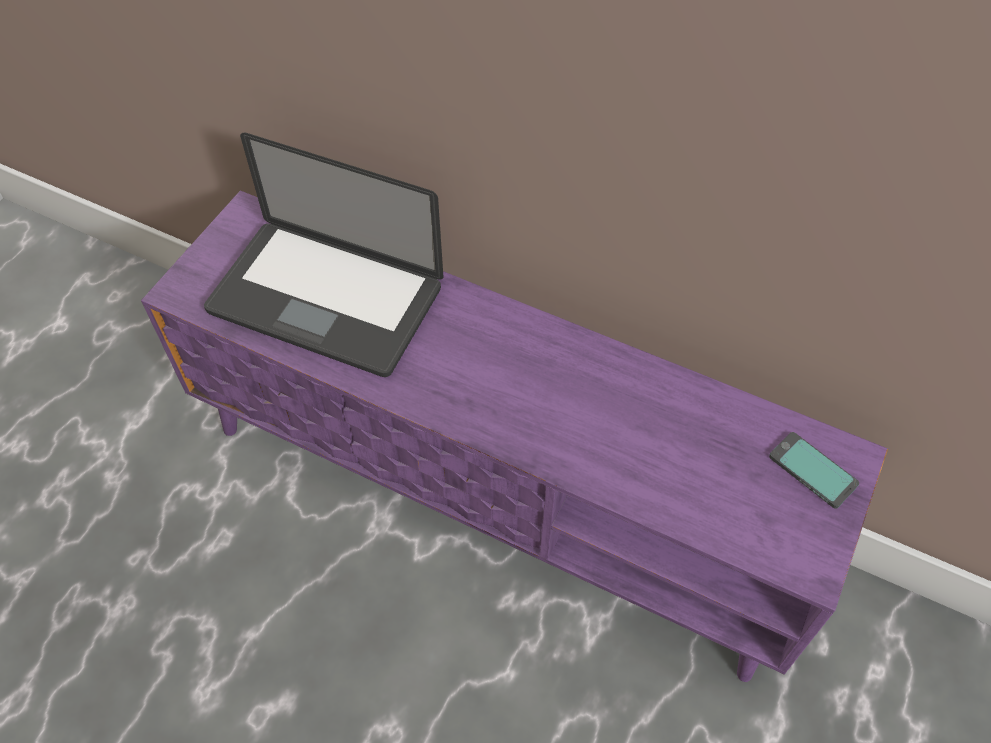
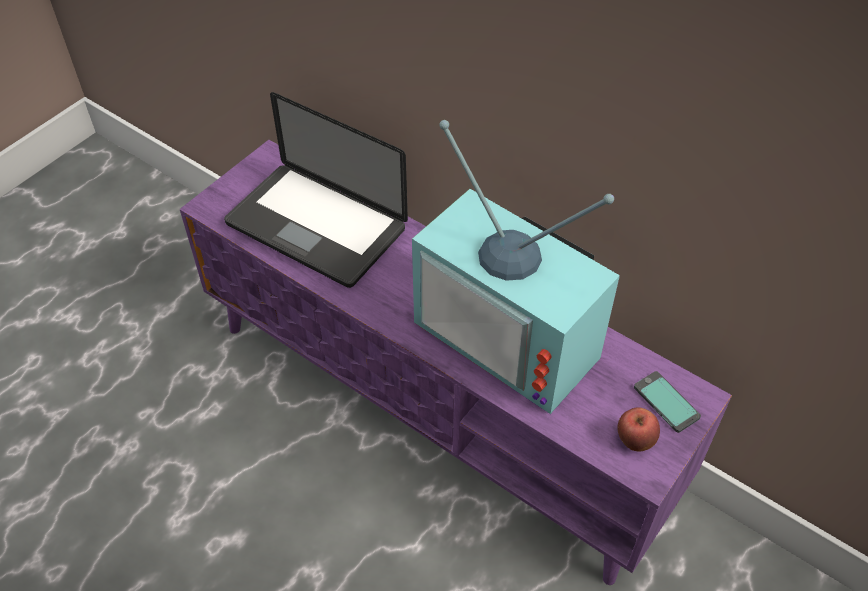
camera: 10 degrees right, 5 degrees down
none -> television [412,120,620,414]
none -> apple [617,407,660,452]

